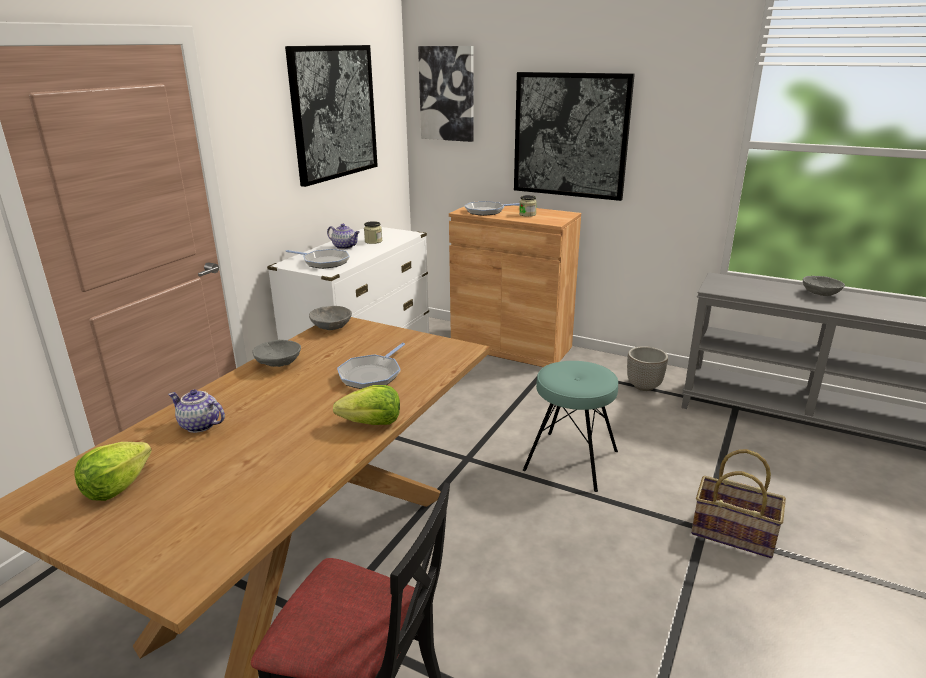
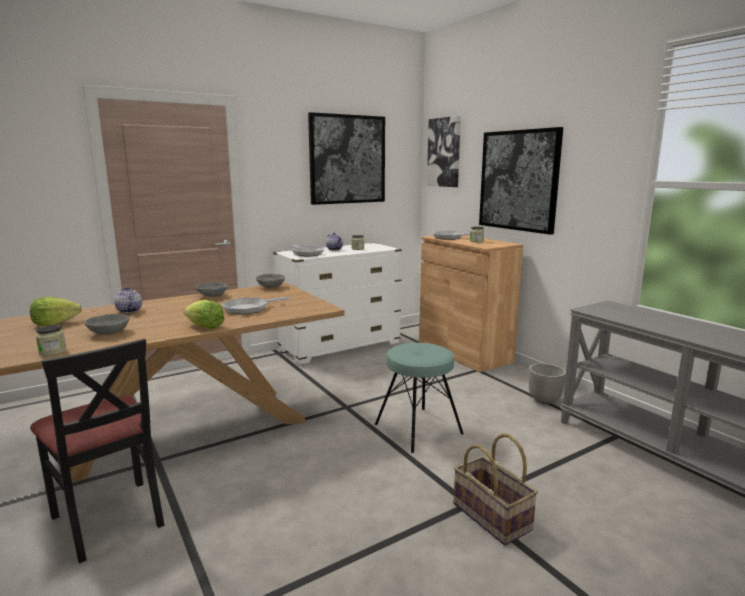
camera: 30 degrees right, 10 degrees down
grey bowl [803,276,845,296] -> grey bowl moved to [84,314,129,335]
none -> jar [36,325,66,356]

